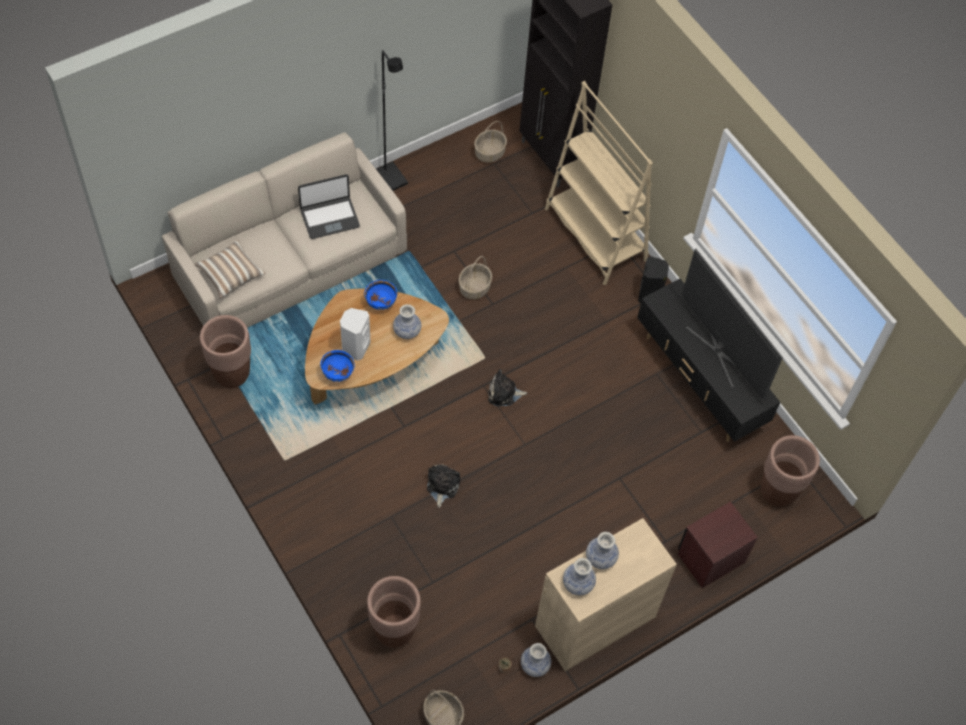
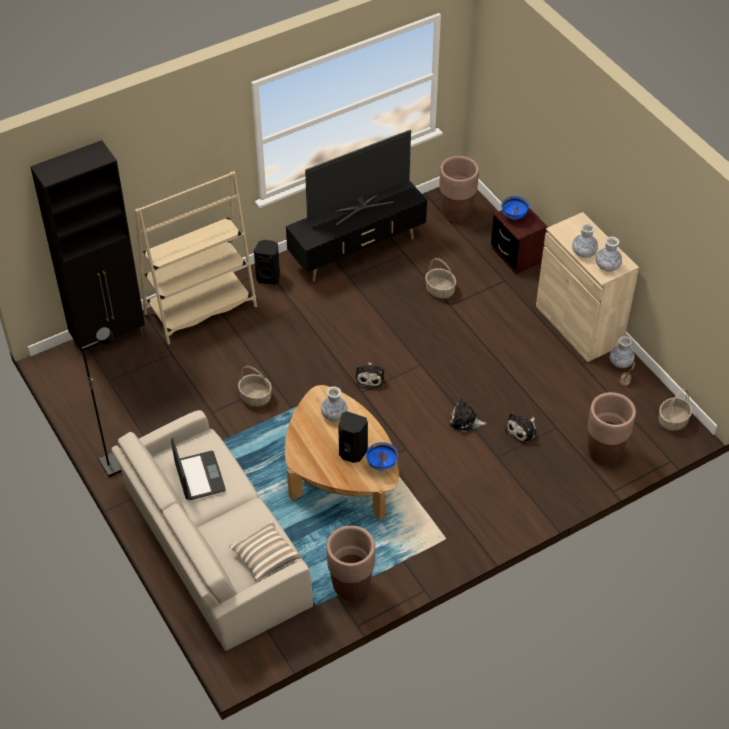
camera: 85 degrees left, 10 degrees down
white speaker [340,308,371,361] -> black speaker [338,411,368,463]
blue bowl [364,280,397,310] -> blue bowl moved to [501,196,529,220]
basket [474,121,507,163] -> basket moved to [425,258,456,298]
none -> plush toy [505,413,537,443]

